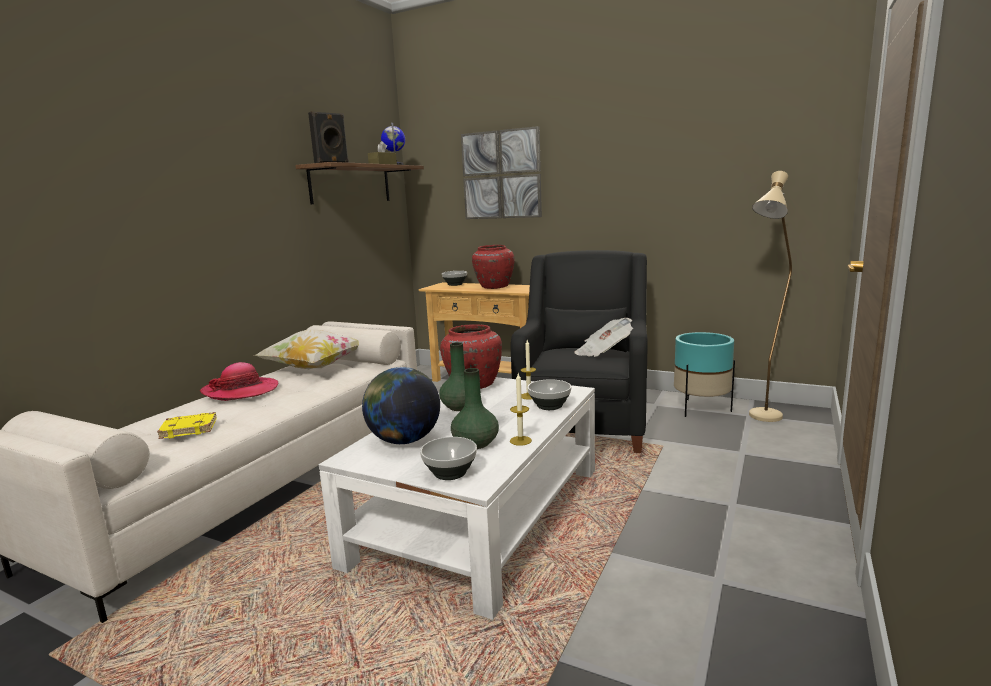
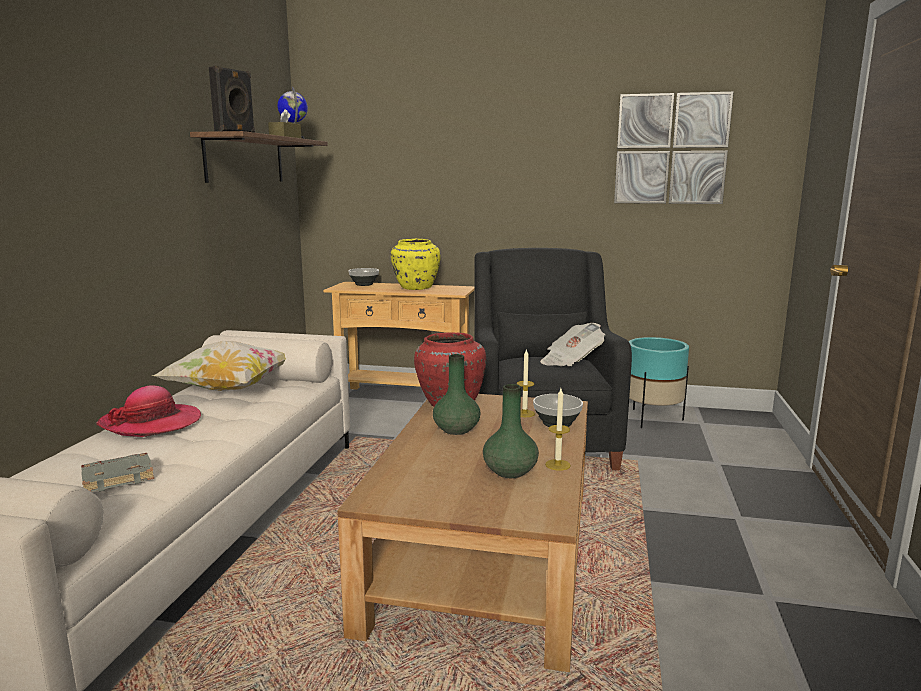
camera: 15 degrees left, 0 degrees up
yellow book [157,412,217,439] -> grey book [81,453,154,492]
white coffee table [319,377,595,620] -> brown coffee table [337,394,588,672]
globe [362,367,440,444] -> none
bowl [420,437,477,480] -> none
picture [461,126,542,219] -> picture moved to [614,91,734,204]
red vase [472,245,515,289] -> yellow vase [391,239,441,290]
beige floor lamp [749,171,792,422] -> none

